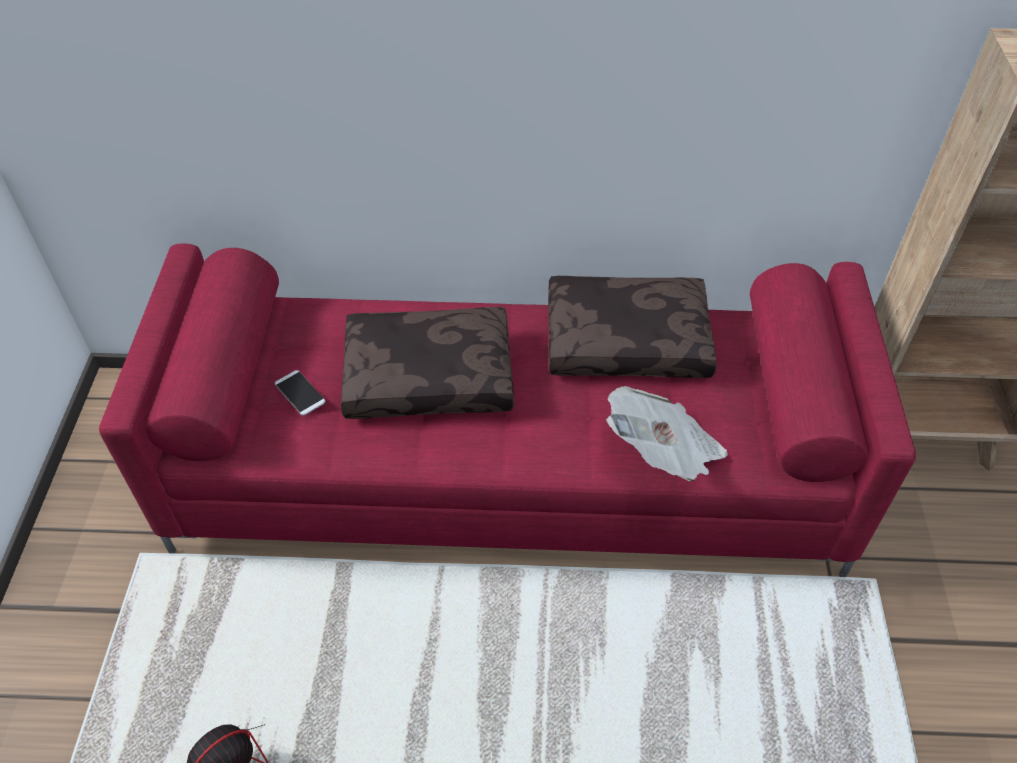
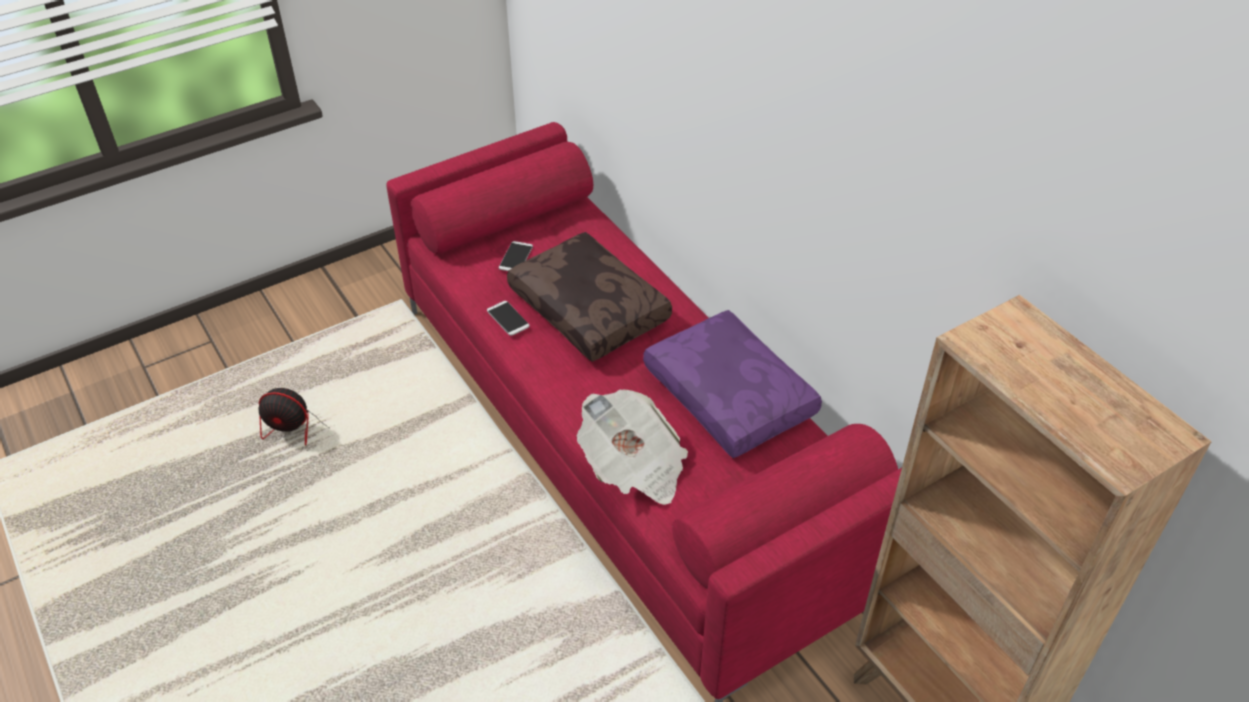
camera: 55 degrees right, 5 degrees down
brown pillow [548,276,717,378] -> purple pillow [643,310,822,458]
none -> phone [487,301,530,336]

